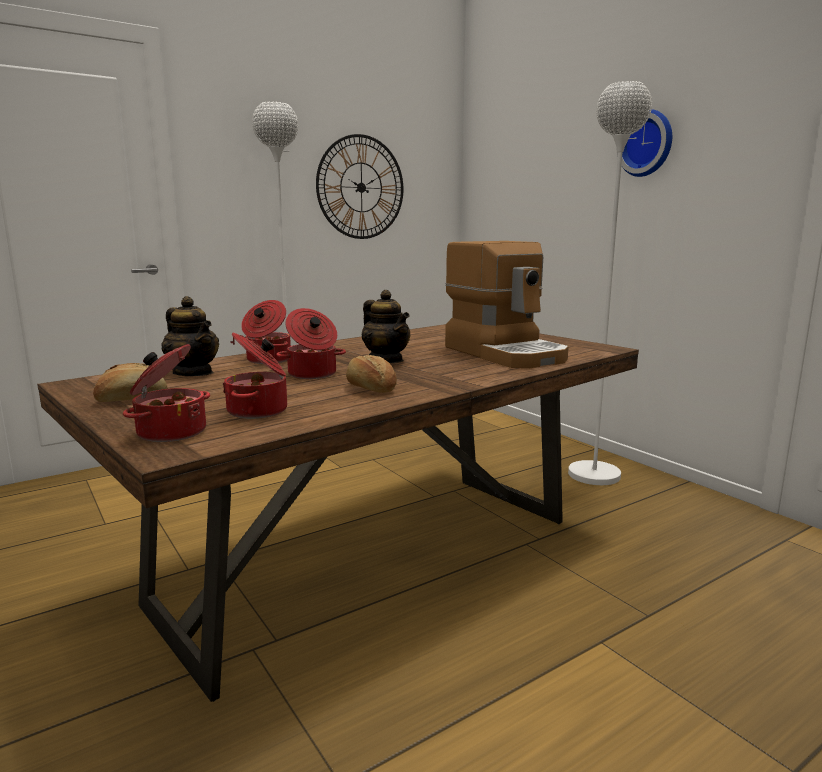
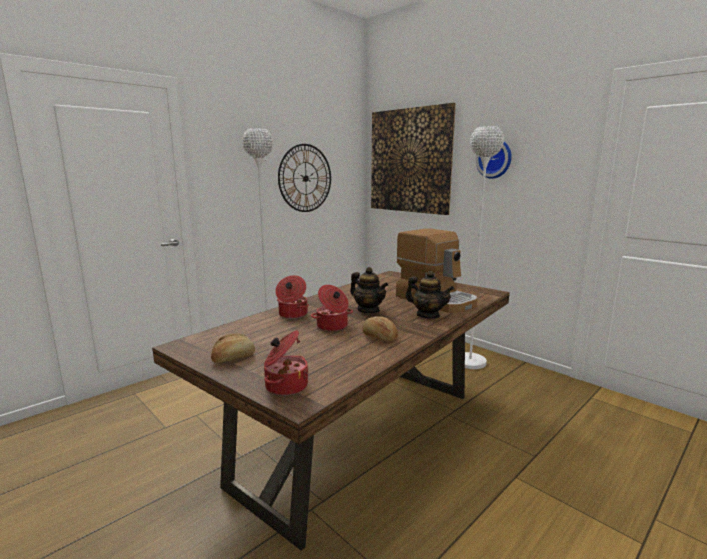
camera: 10 degrees left, 0 degrees up
teapot [161,296,219,376] -> teapot moved to [405,271,454,319]
cooking pot [222,333,287,419] -> none
none -> picture [371,103,456,215]

